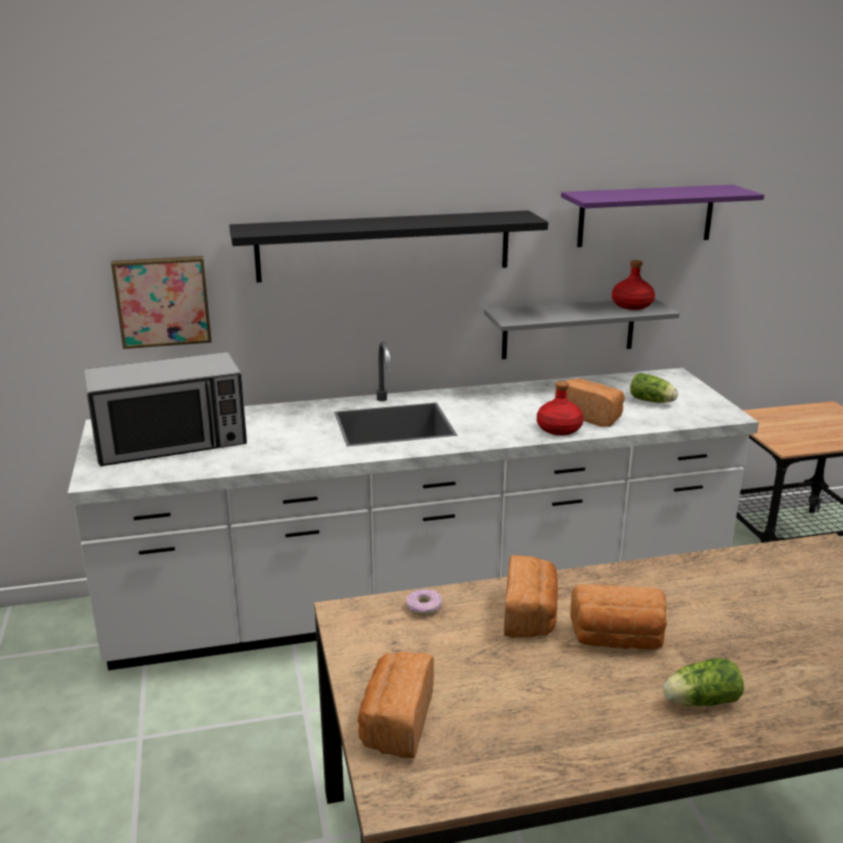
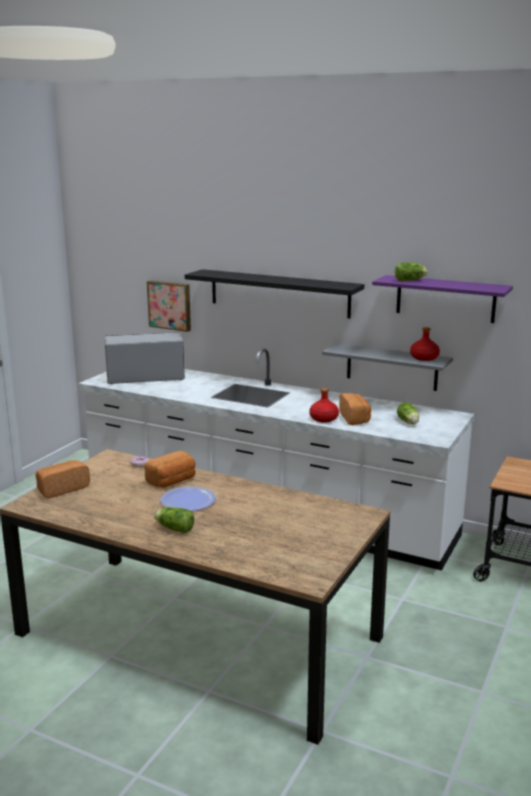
camera: 40 degrees right, 5 degrees down
microwave [84,352,247,466] -> microwave turned 150 degrees clockwise [105,332,185,384]
bread [570,584,667,649] -> plate [160,487,216,511]
none -> lettuce [395,262,428,281]

